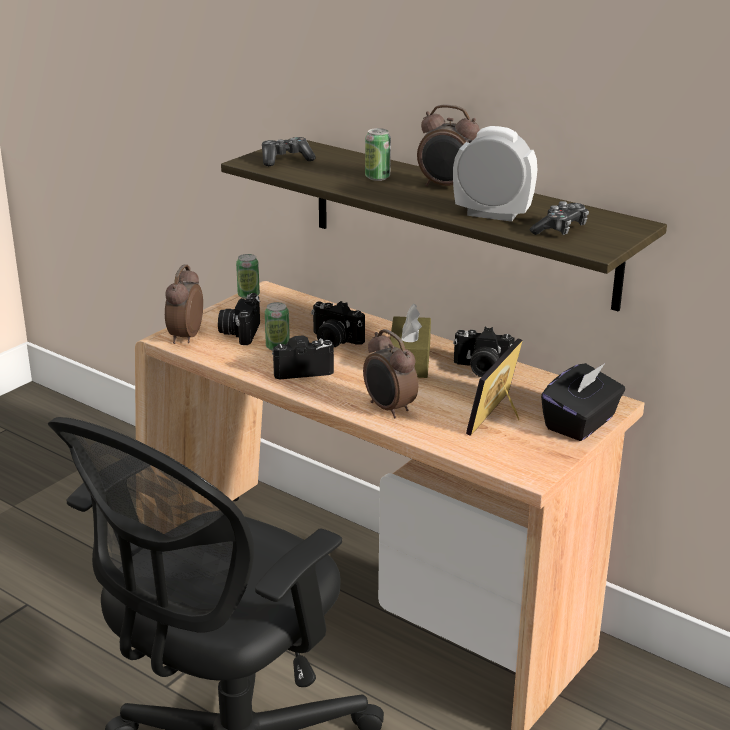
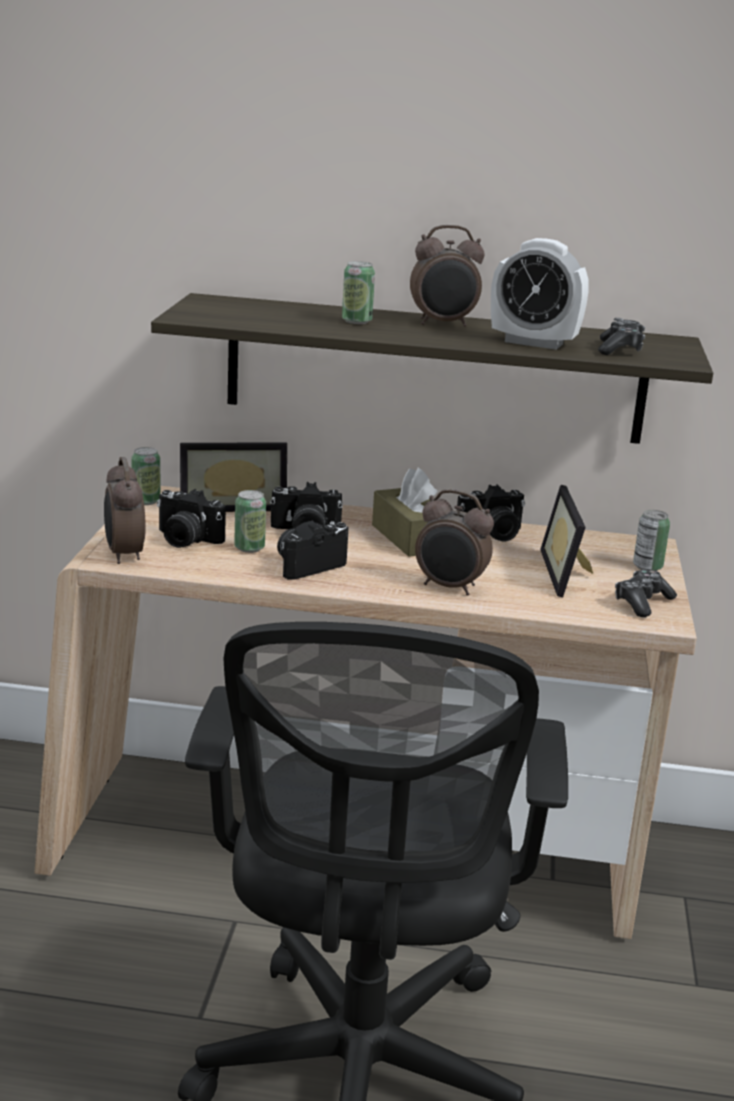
camera: 30 degrees left, 5 degrees down
camera [218,293,260,345] -> camera turned 45 degrees counterclockwise [157,489,226,548]
game controller [262,137,316,166] -> game controller moved to [615,569,677,617]
alarm clock [453,126,537,222] -> alarm clock turned 150 degrees counterclockwise [491,238,589,350]
black tissue box [541,363,625,441] -> can [633,510,670,571]
none -> picture frame [180,442,287,512]

